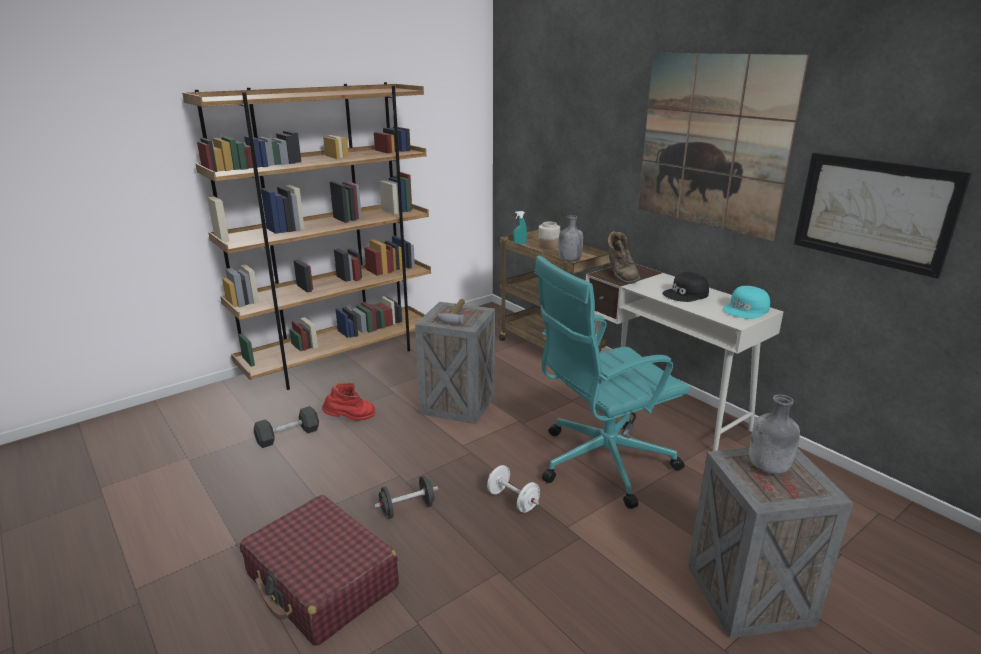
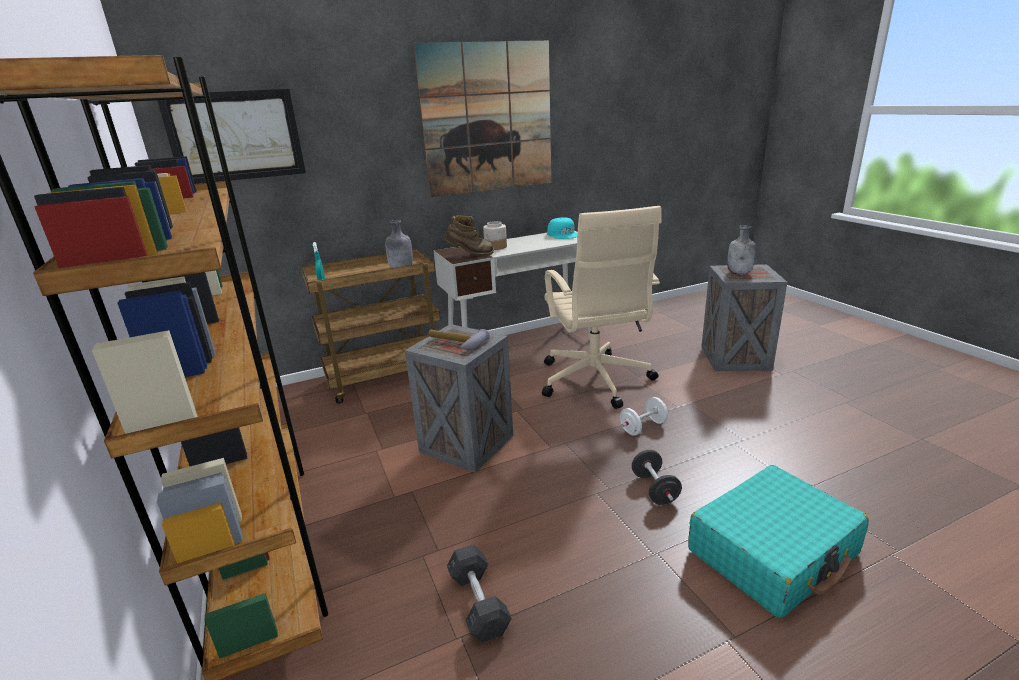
camera: 75 degrees left, 0 degrees up
red suitcase [240,495,399,646] -> turquoise suitcase [688,465,869,618]
red boot [322,382,376,421] -> none
turquoise office chair [534,255,690,509] -> beige office chair [542,206,661,409]
jar [538,222,560,249] -> jar moved to [483,221,507,250]
black cap [663,272,709,302] -> none
picture [794,153,972,279] -> picture moved to [157,89,306,184]

